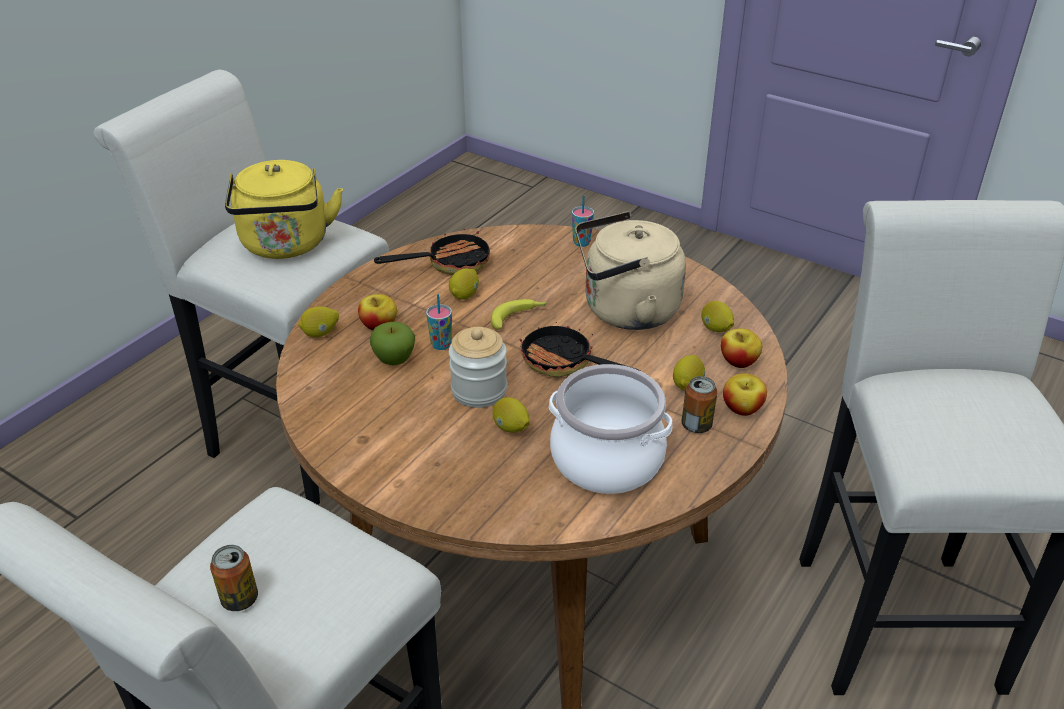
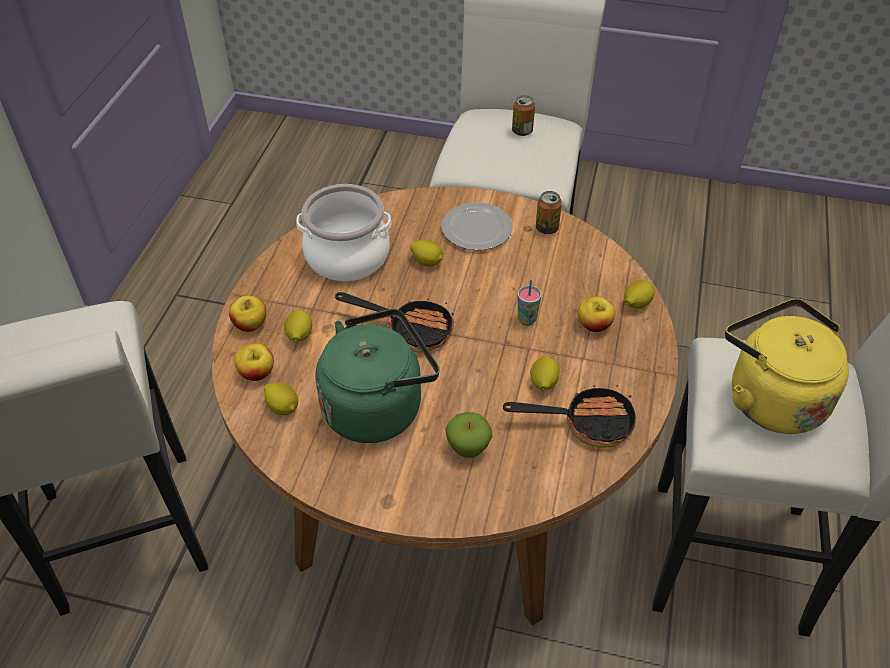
camera: 160 degrees right, 10 degrees up
apple [370,322,415,366] -> apple moved to [445,412,493,458]
frying pan [374,228,490,275] -> frying pan turned 135 degrees counterclockwise [503,385,636,448]
jar [449,327,507,408] -> none
banana [491,299,547,330] -> none
cup [572,195,594,247] -> none
beige kettle [575,211,686,330] -> green kettle [315,308,439,443]
can [682,376,718,433] -> can moved to [536,191,562,234]
none -> plate [441,202,513,250]

